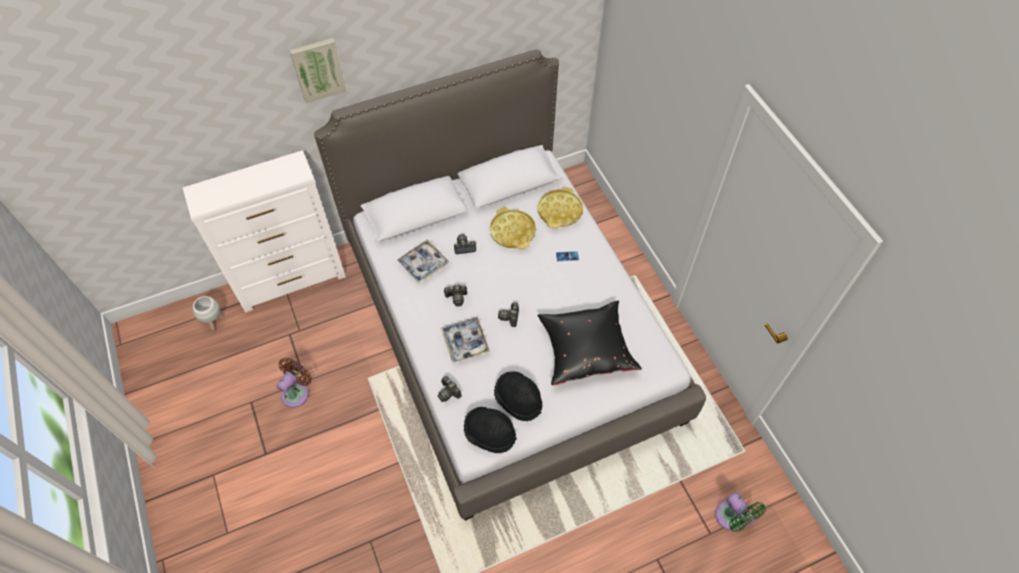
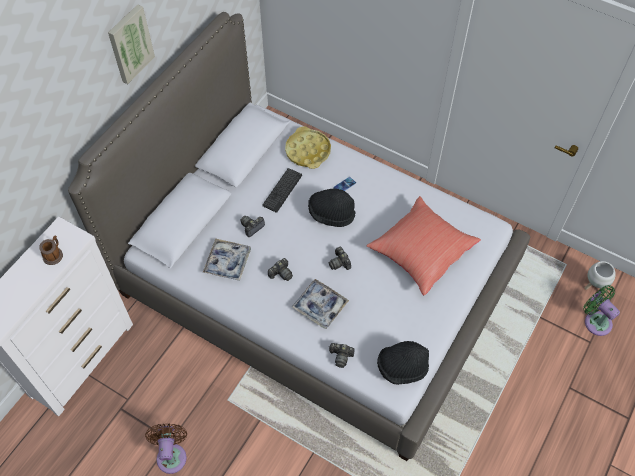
camera: 35 degrees left, 0 degrees up
white planter [192,296,223,330] -> white planter moved to [585,261,616,292]
picture [289,38,346,103] -> picture moved to [108,4,155,84]
yellow tray [490,207,536,249] -> keyboard [263,168,302,213]
black hat [494,371,543,421] -> black hat moved to [308,188,356,227]
black pillow [537,301,642,386] -> red pillow [367,196,481,295]
green fan [715,492,766,532] -> green fan turned 150 degrees counterclockwise [583,285,620,336]
none -> mug [39,236,63,265]

